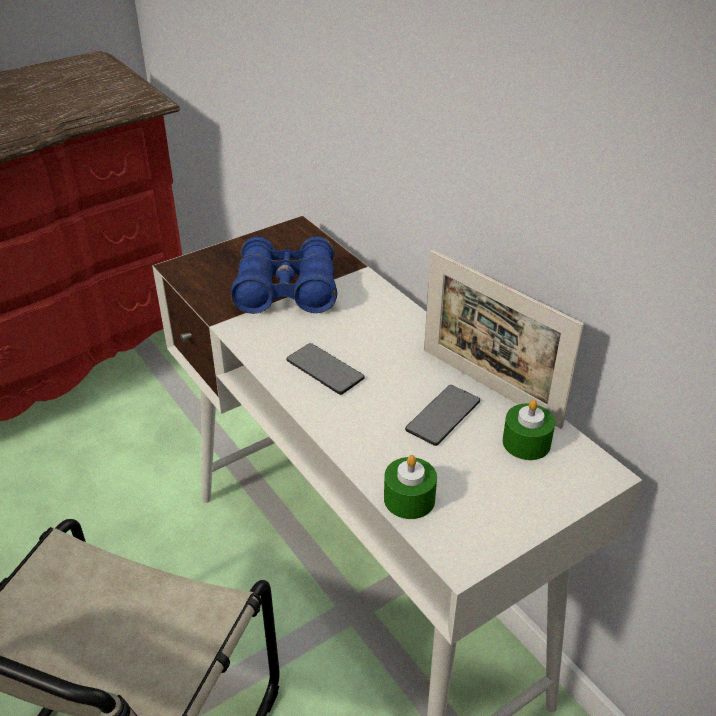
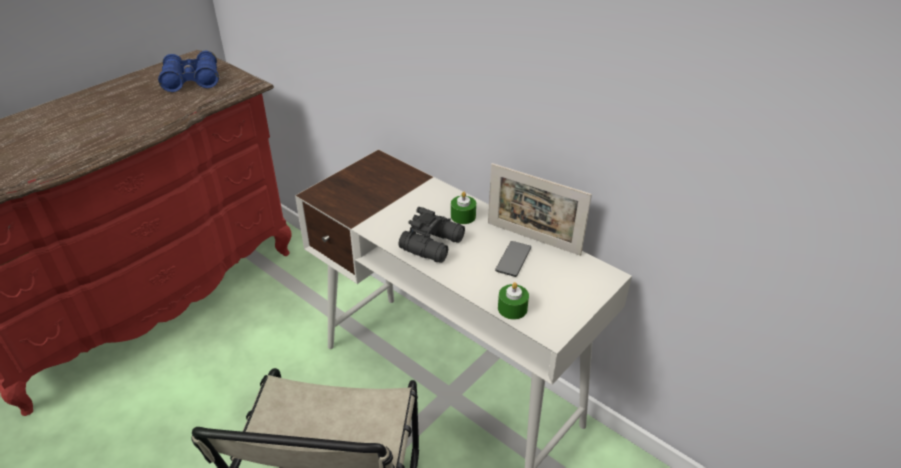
camera: 15 degrees left, 0 degrees up
blue binoculars [230,237,337,314] -> blue binoculars moved to [158,51,219,92]
phone [286,343,365,395] -> black binoculars [399,207,465,263]
green candle [503,399,555,460] -> green candle moved to [451,191,476,224]

